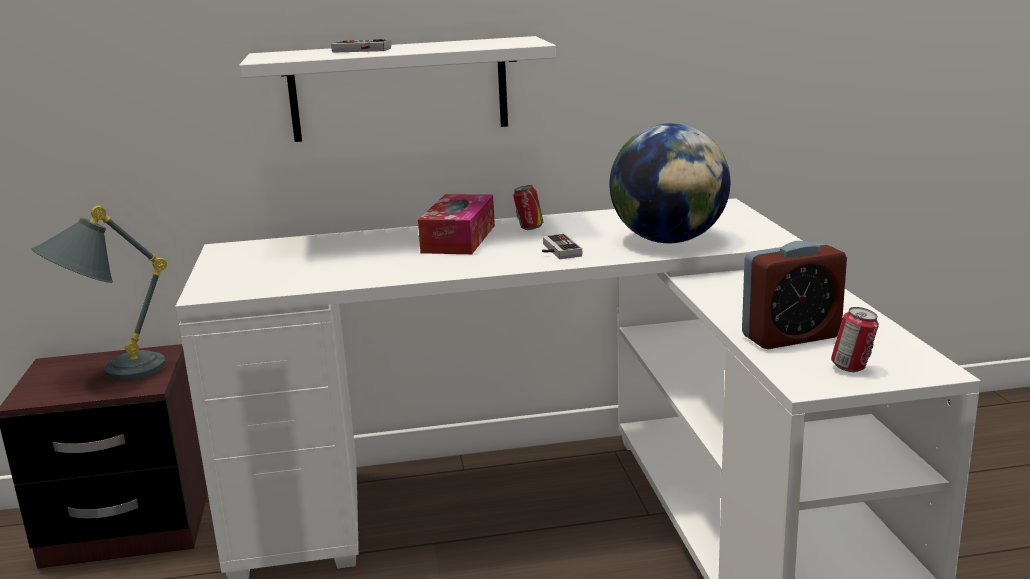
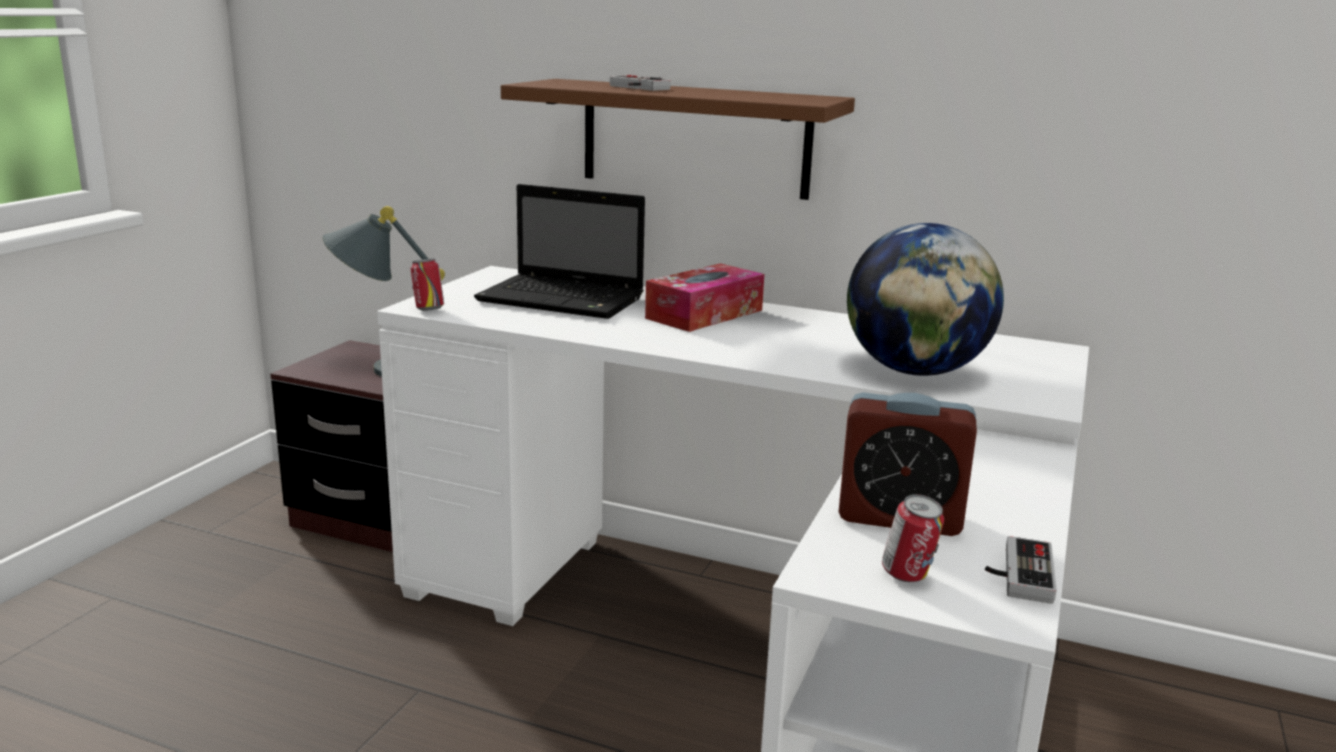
camera: 30 degrees right, 0 degrees up
white shelf [239,36,556,142] -> brown shelf [501,79,855,200]
can [513,185,543,230] -> can moved to [410,259,444,311]
game controller [542,234,582,259] -> game controller moved to [985,536,1057,604]
none -> laptop [474,184,645,319]

